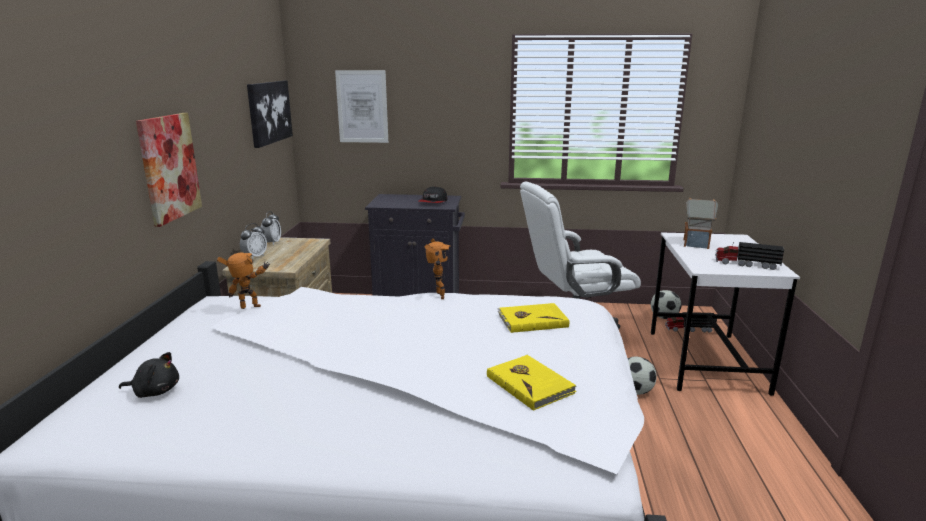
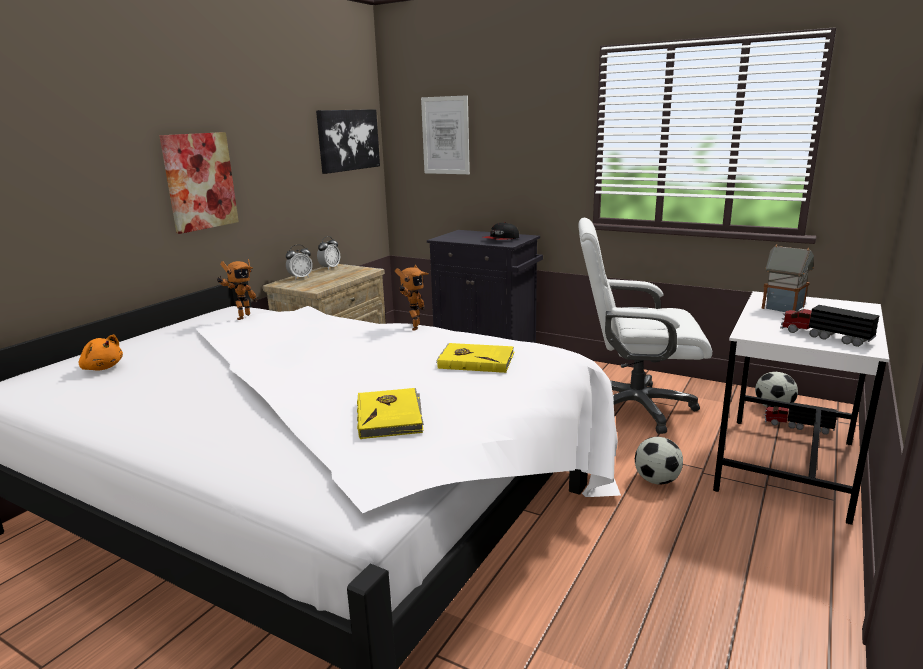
camera: 25 degrees right, 0 degrees up
black plush toy [119,352,179,398] -> orange plush toy [79,335,123,370]
toy robot [217,252,270,309] -> toy robot turned 105 degrees clockwise [217,259,257,320]

